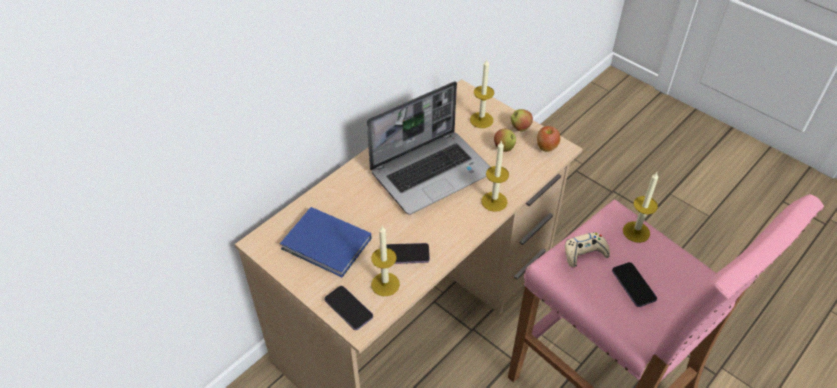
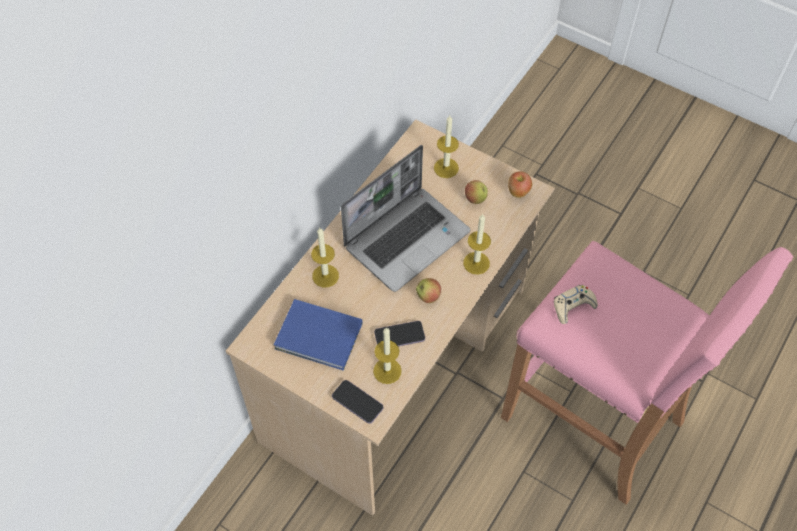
camera: 10 degrees left, 10 degrees up
apple [511,109,533,132] -> apple moved to [416,278,441,303]
phone [612,262,657,307] -> none
candle [623,172,658,243] -> candle moved to [311,228,339,288]

